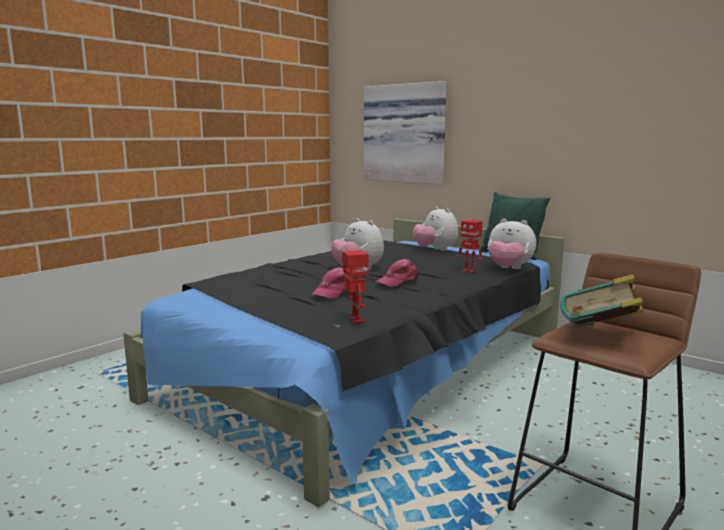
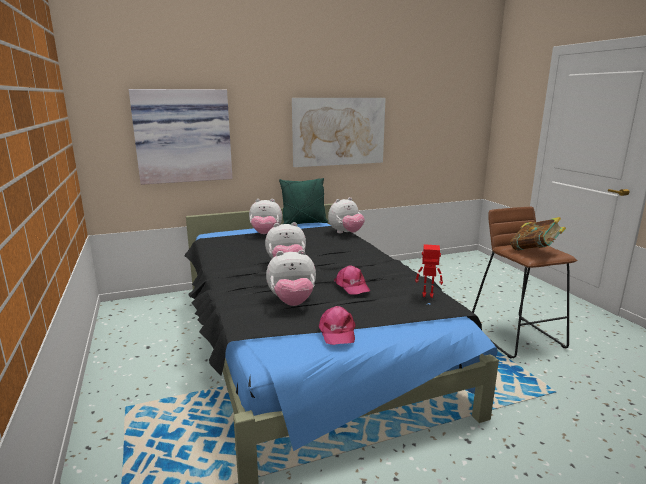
camera: 60 degrees left, 5 degrees up
pink cap [375,259,418,287] -> pink cap moved to [319,306,356,345]
toy robot [457,220,483,273] -> none
none -> plush toy [266,250,316,306]
none -> picture [292,98,386,167]

